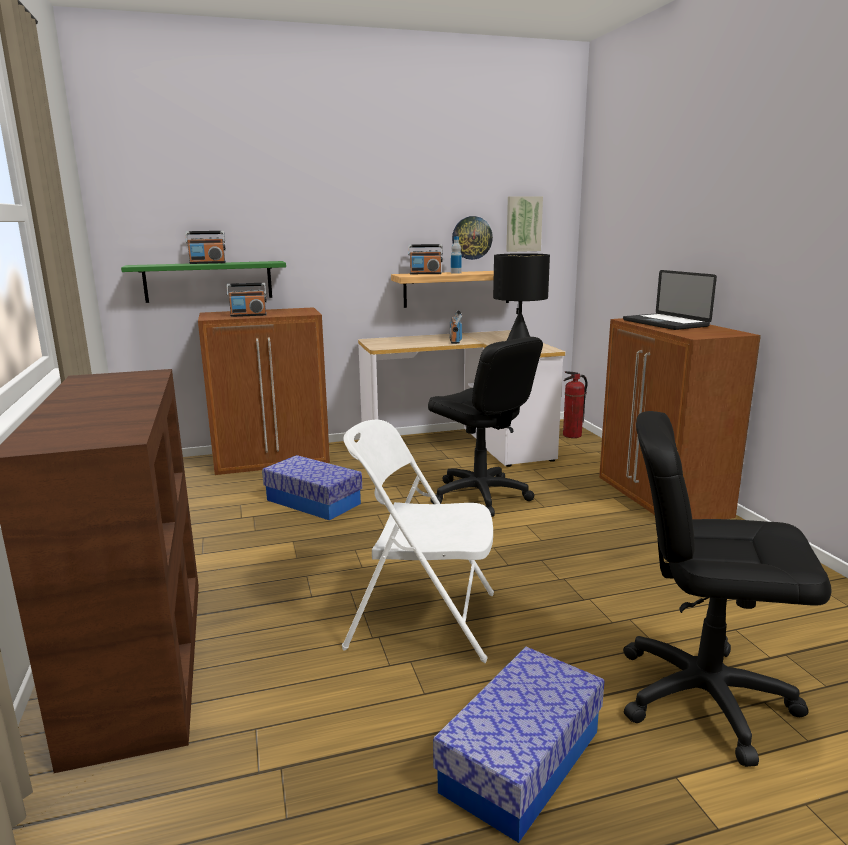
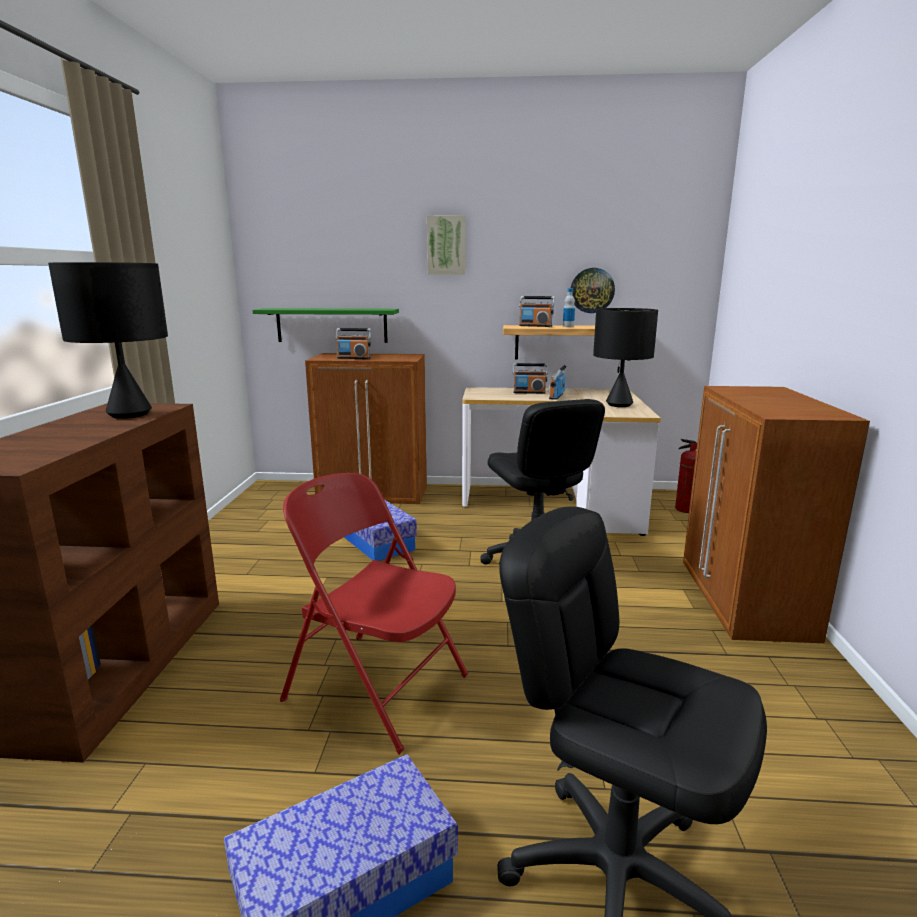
camera: 20 degrees right, 0 degrees up
radio [186,231,226,264] -> radio moved to [513,363,548,394]
white chair [342,420,494,663] -> red chair [280,473,468,755]
picture [506,196,543,252] -> picture moved to [427,215,466,275]
laptop [623,270,717,330] -> none
none -> black table lamp [48,262,168,419]

